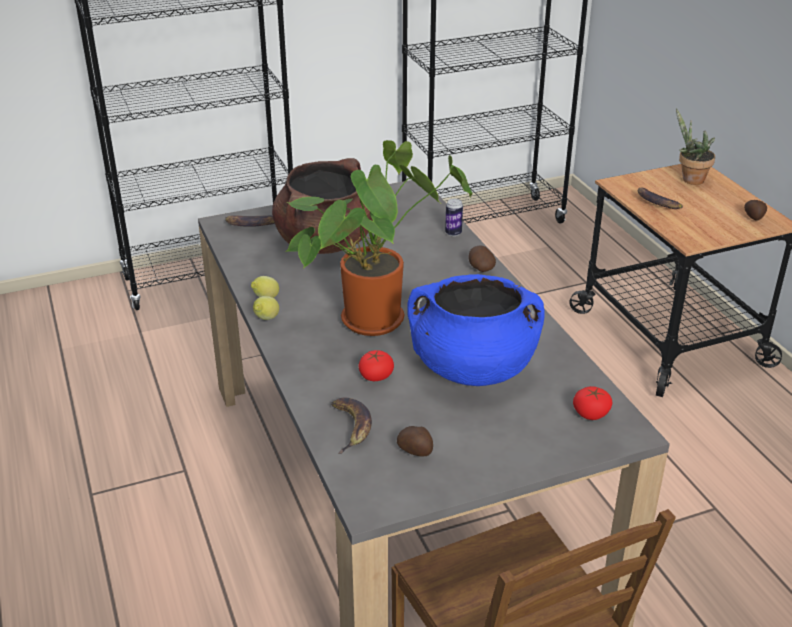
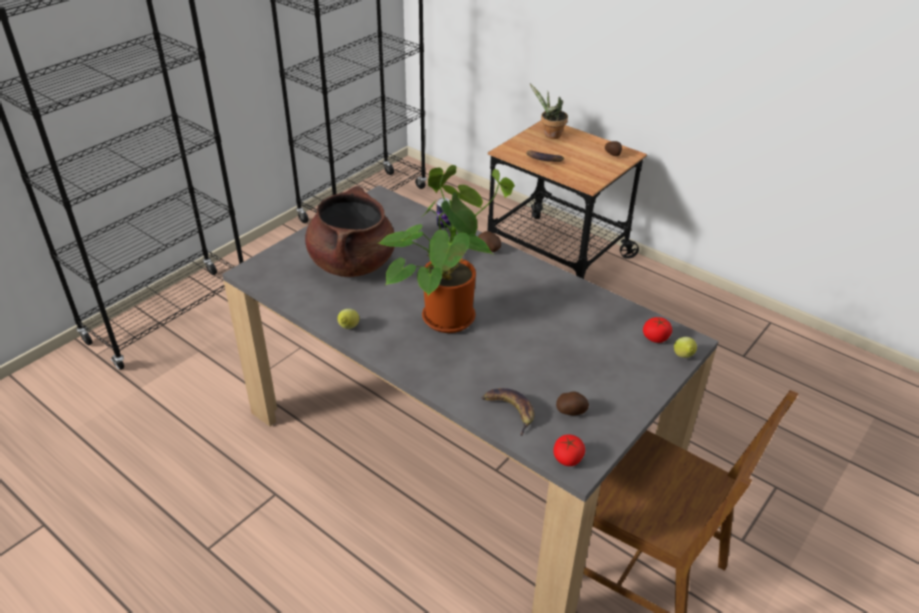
camera: 30 degrees left, 5 degrees up
banana [225,215,275,227] -> none
lemon [253,296,279,320] -> lemon moved to [674,337,697,358]
tomato [358,350,394,381] -> tomato moved to [553,434,585,466]
blue cooking pot [407,274,545,386] -> none

